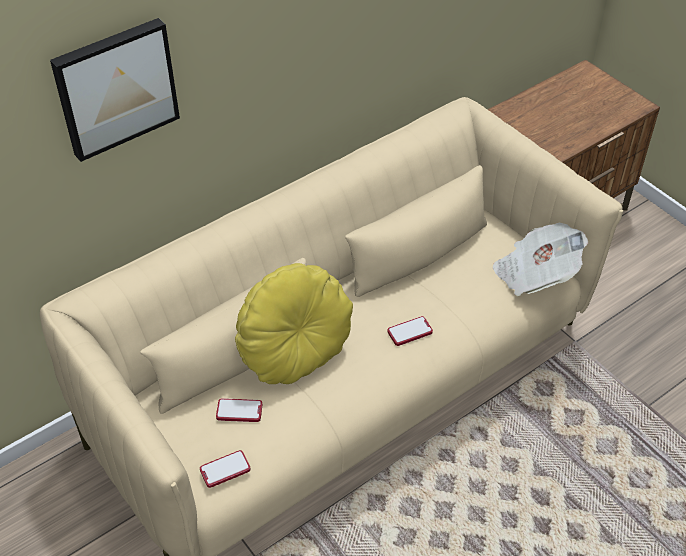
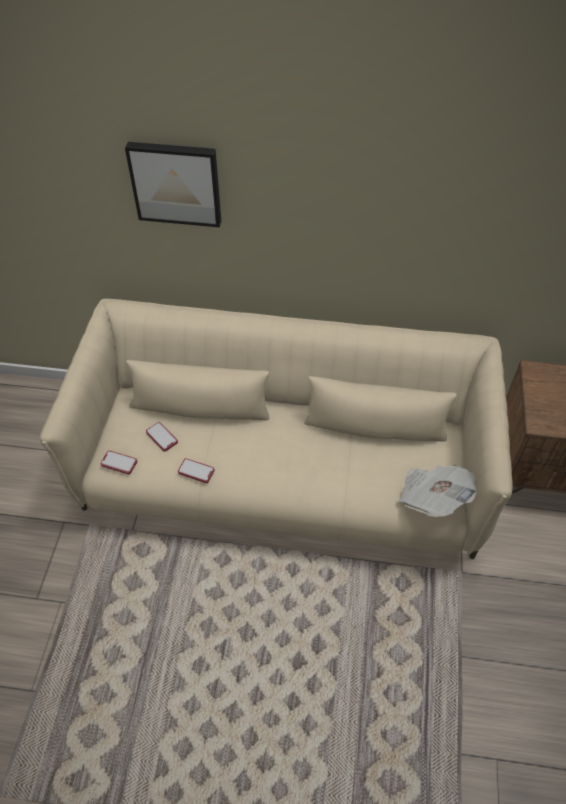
camera: 45 degrees right, 5 degrees up
yellow pillow [235,263,353,384] -> none
phone [387,316,433,346] -> phone moved to [178,458,215,483]

